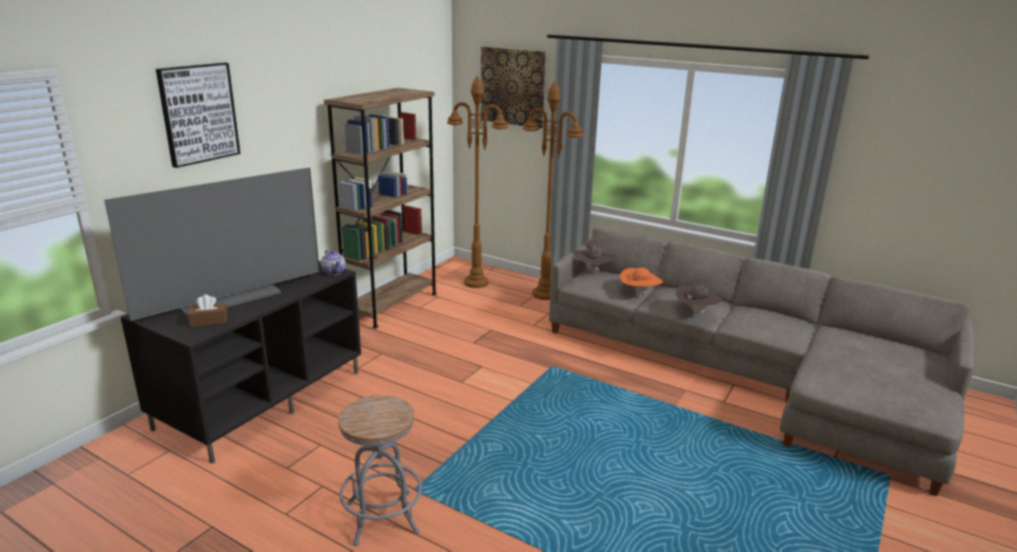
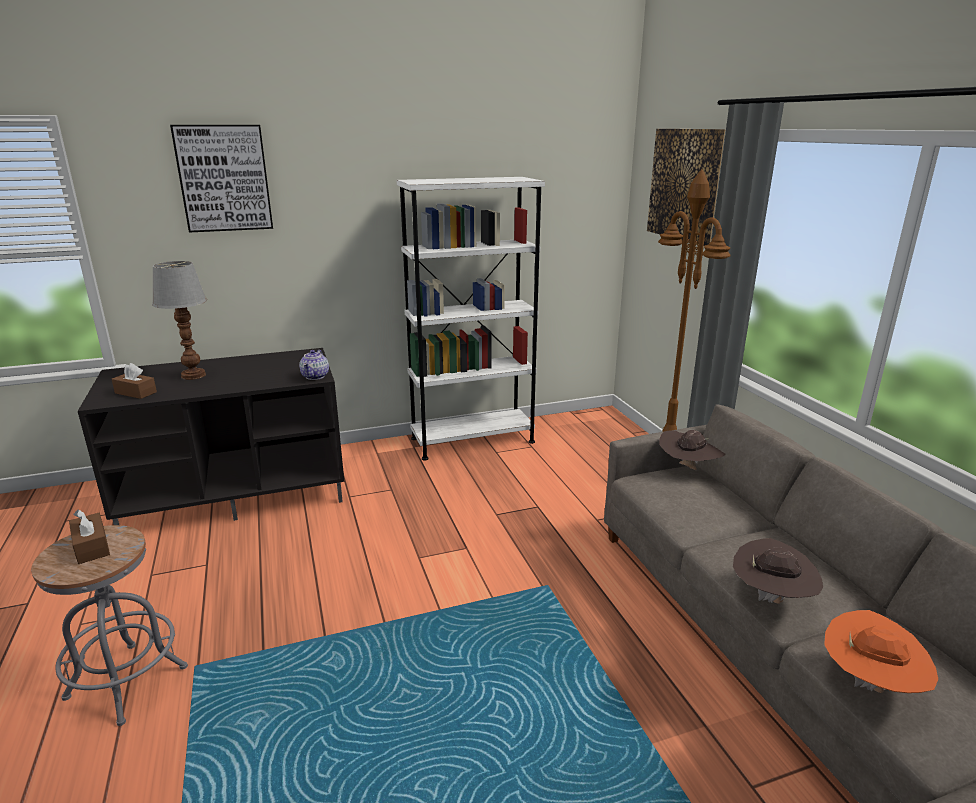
camera: 40 degrees right, 0 degrees up
television [104,168,320,321] -> table lamp [152,261,207,380]
brown bookcase [324,88,437,329] -> white bookcase [397,177,545,461]
brown floor lamp [447,75,508,288] -> none
orange hat [620,268,663,296] -> orange hat moved to [824,610,938,693]
none -> brown tissue box [69,510,110,564]

